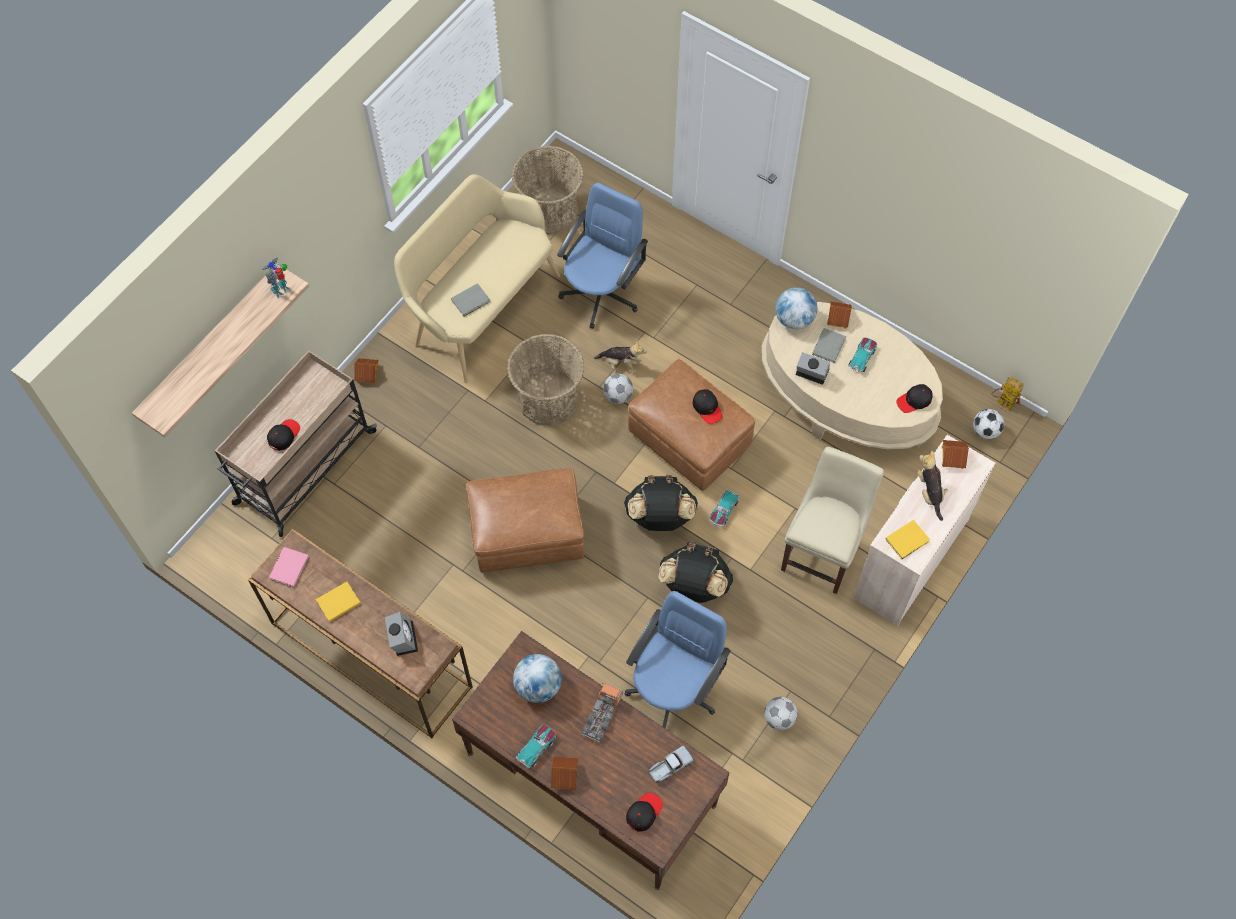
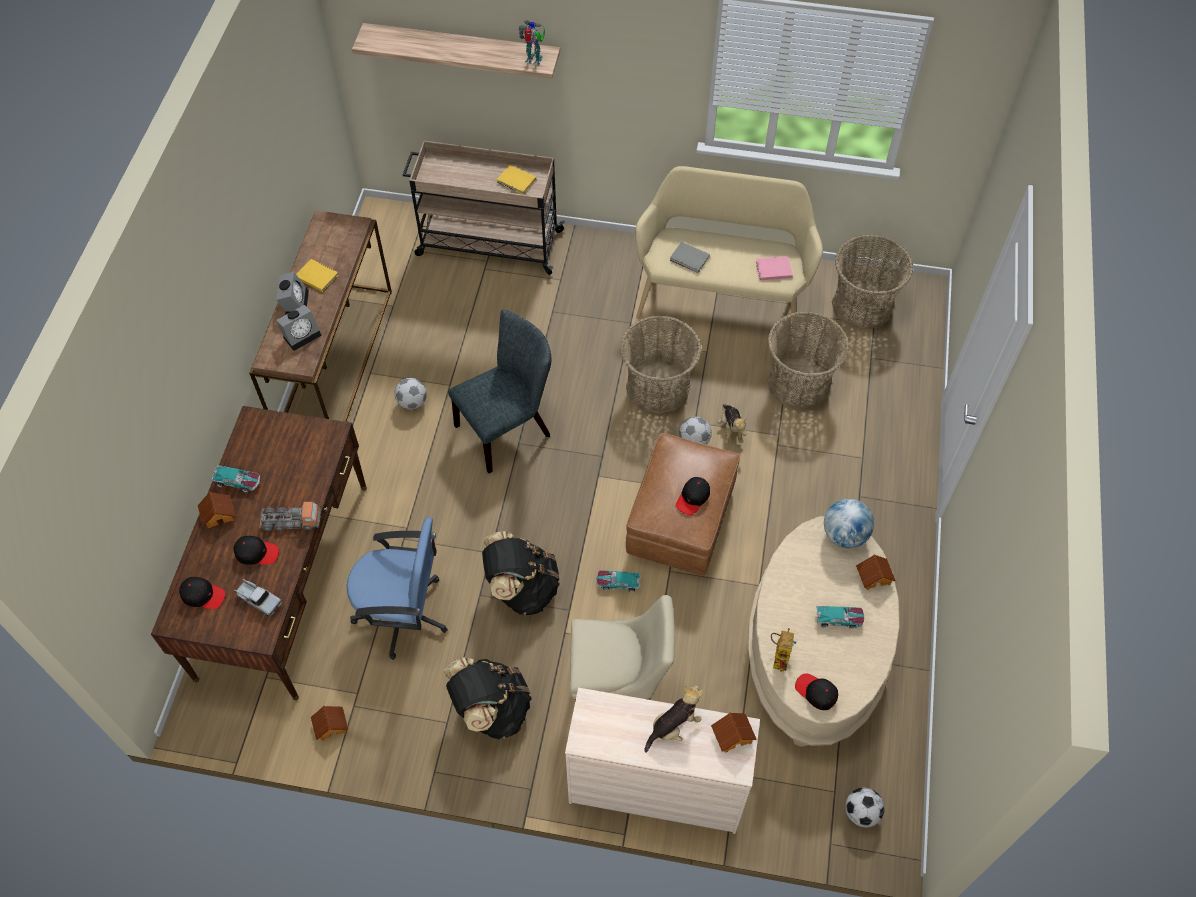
camera: 65 degrees right, 5 degrees down
black cap [267,419,300,451] -> black cap moved to [233,536,279,565]
pink book [269,547,309,587] -> pink book moved to [756,256,793,280]
toy house [354,358,379,383] -> toy house moved to [311,706,348,741]
brown ottoman [467,468,584,573] -> grey chair [448,309,551,473]
globe [513,654,562,703] -> none
blue office chair [557,182,648,329] -> basket [767,311,849,409]
black backpack [624,475,698,531] -> black backpack moved to [444,657,532,739]
football [764,697,798,731] -> football moved to [394,378,427,410]
alarm clock [796,352,830,385] -> alarm clock moved to [276,272,309,315]
grey book [812,328,846,363] -> none
yellow book [885,520,930,559] -> yellow book moved to [496,165,536,194]
toy robot [991,377,1024,411] -> toy robot moved to [771,628,796,672]

